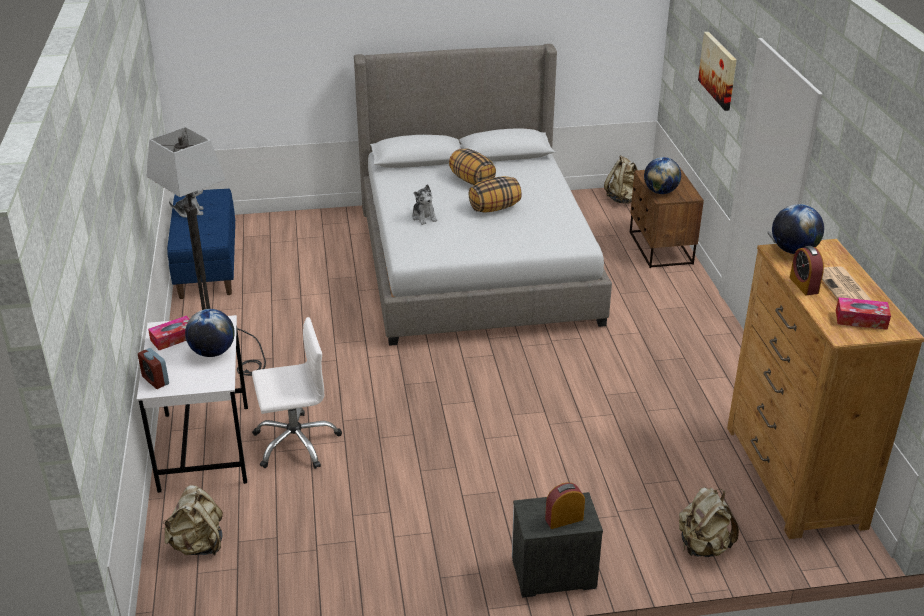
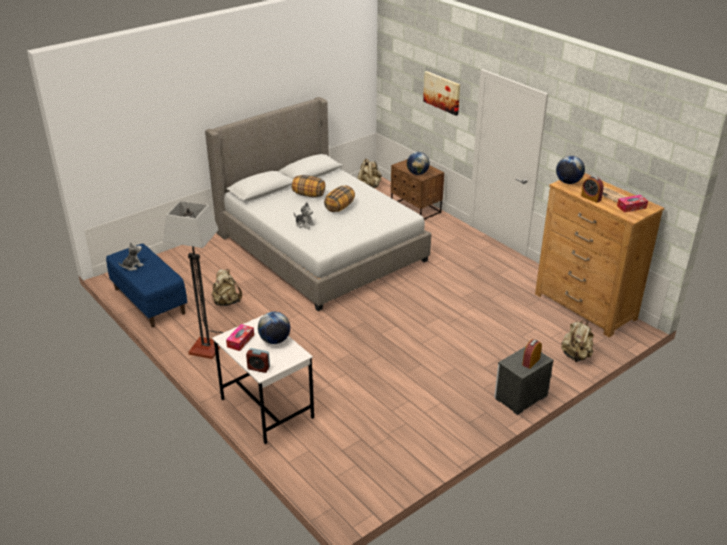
camera: 30 degrees left, 0 degrees up
beige backpack [163,485,223,555] -> beige backpack moved to [212,269,242,306]
white office chair [252,317,342,469] -> none

